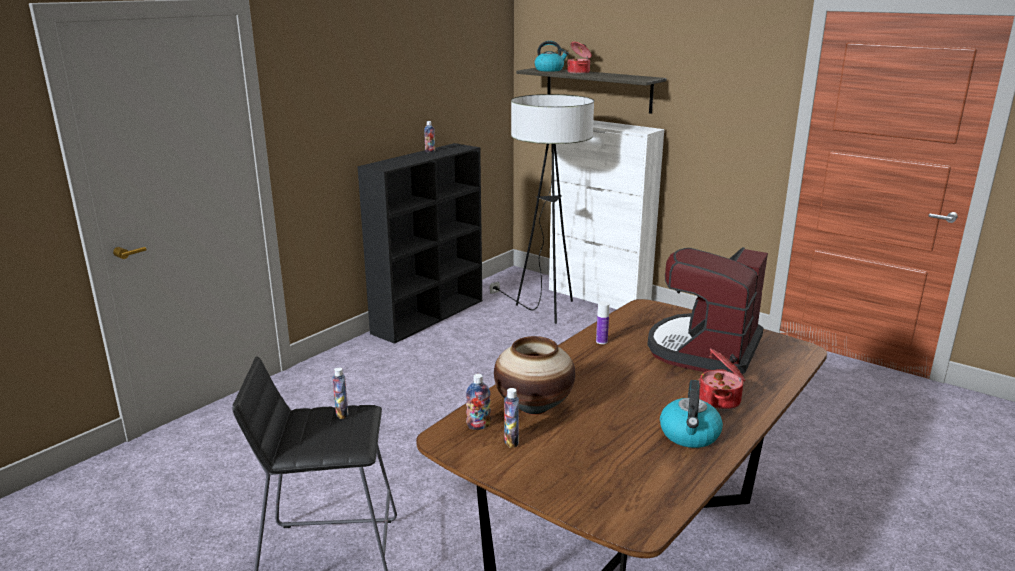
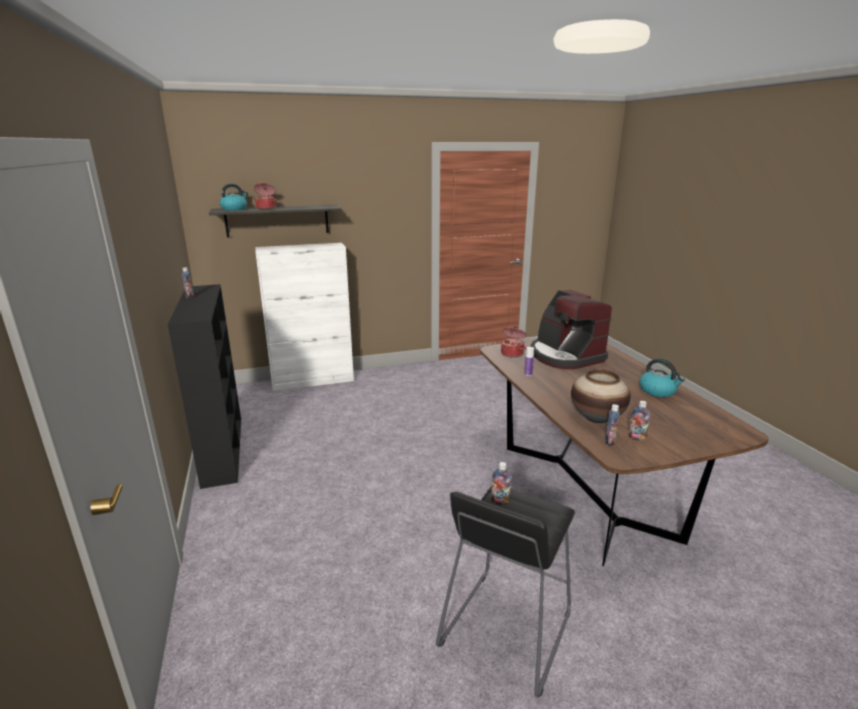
camera: 55 degrees left, 0 degrees up
floor lamp [490,94,594,324] -> none
cooking pot [698,348,746,410] -> cooking pot moved to [500,327,527,358]

